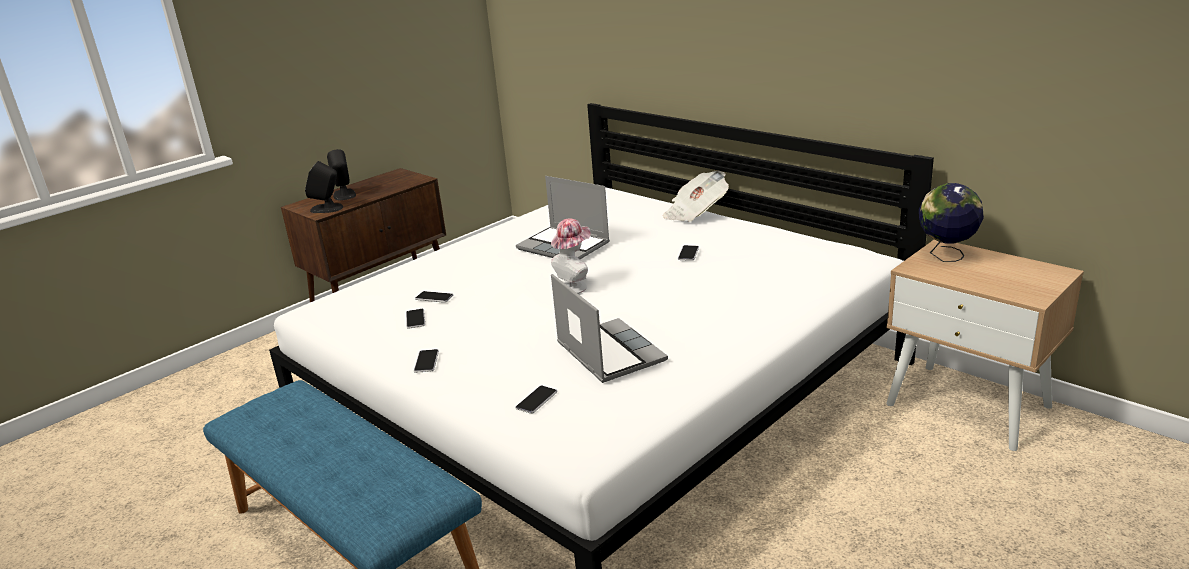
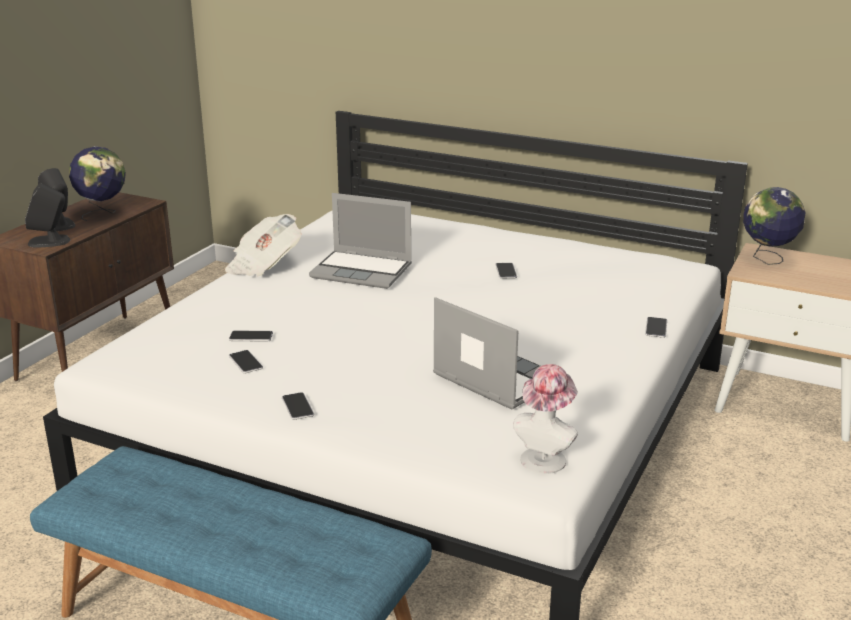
camera: 20 degrees left, 0 degrees up
phone [516,386,557,414] -> phone moved to [645,317,667,338]
hat [551,218,591,294] -> hat moved to [513,364,578,474]
newspaper [663,171,729,222] -> newspaper moved to [225,214,301,276]
none -> globe [69,146,126,221]

